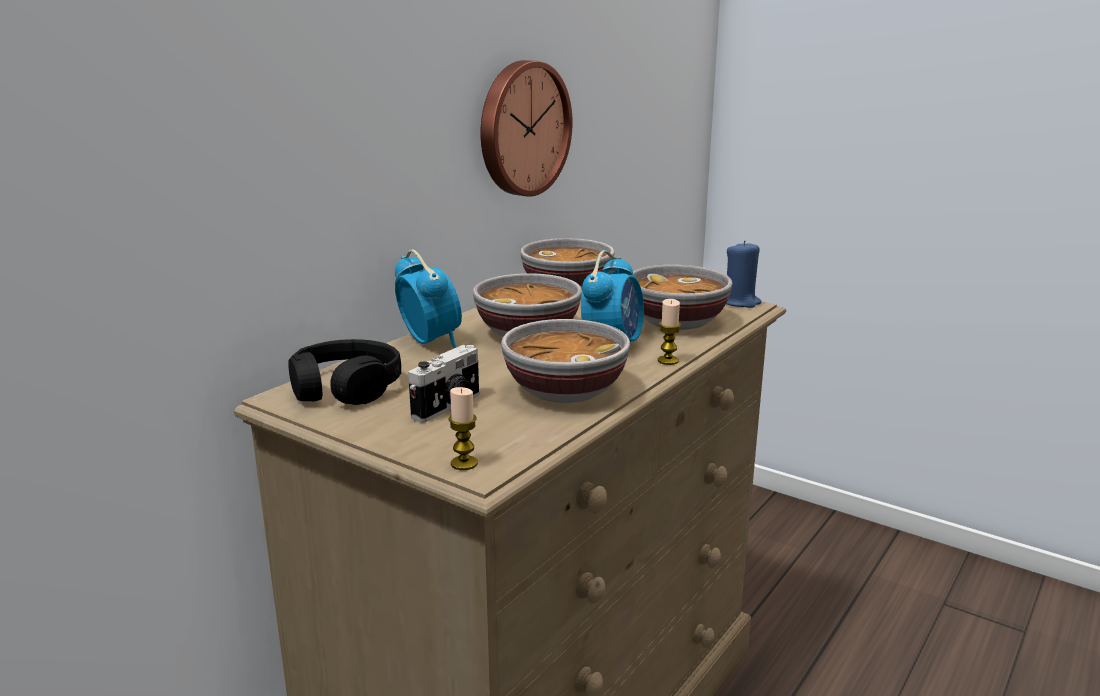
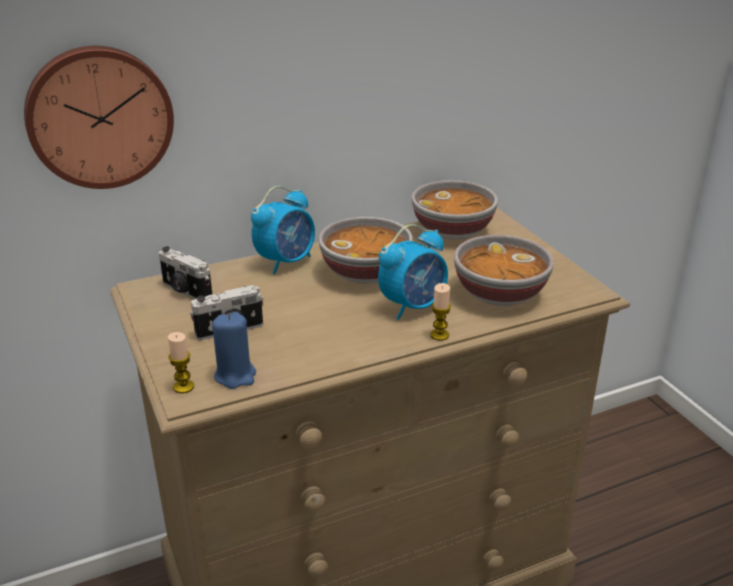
camera: 30 degrees right, 10 degrees up
black headphones [288,339,401,405] -> camera [159,246,212,299]
alarm clock [395,250,462,349] -> alarm clock turned 45 degrees clockwise [251,186,315,274]
wall clock [480,60,573,197] -> wall clock moved to [24,46,174,189]
bowl [501,319,630,403] -> none
blue candle [726,240,762,308] -> blue candle moved to [212,312,256,389]

